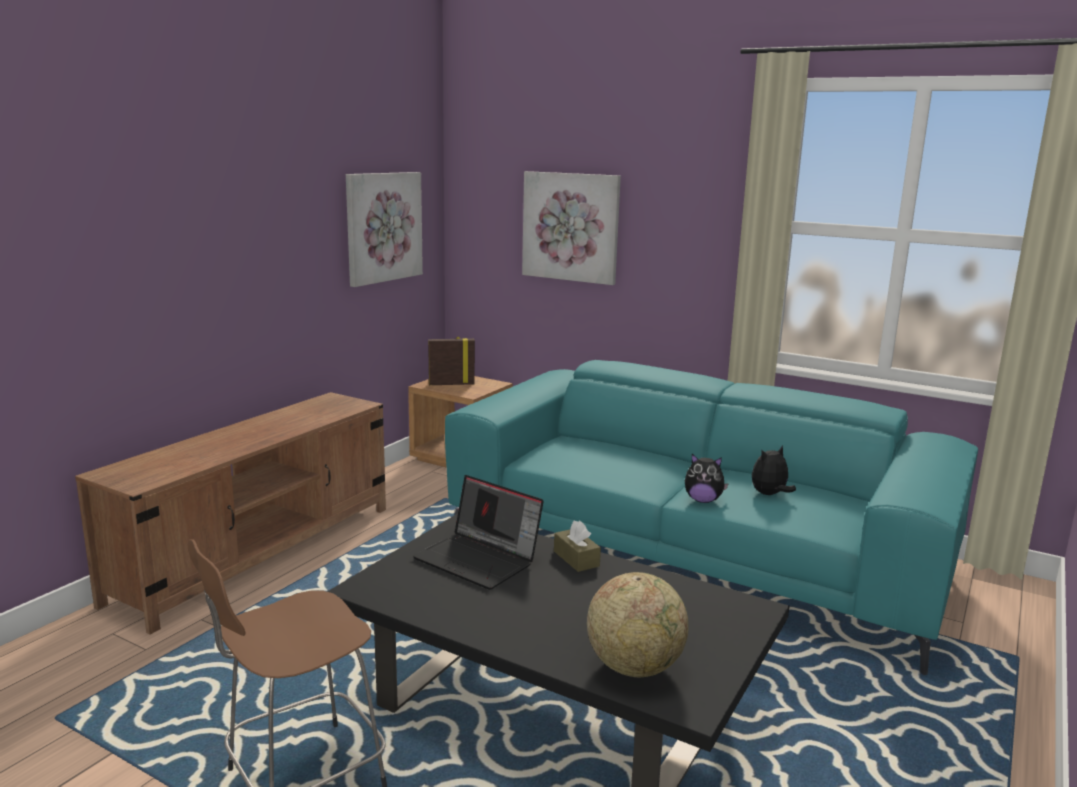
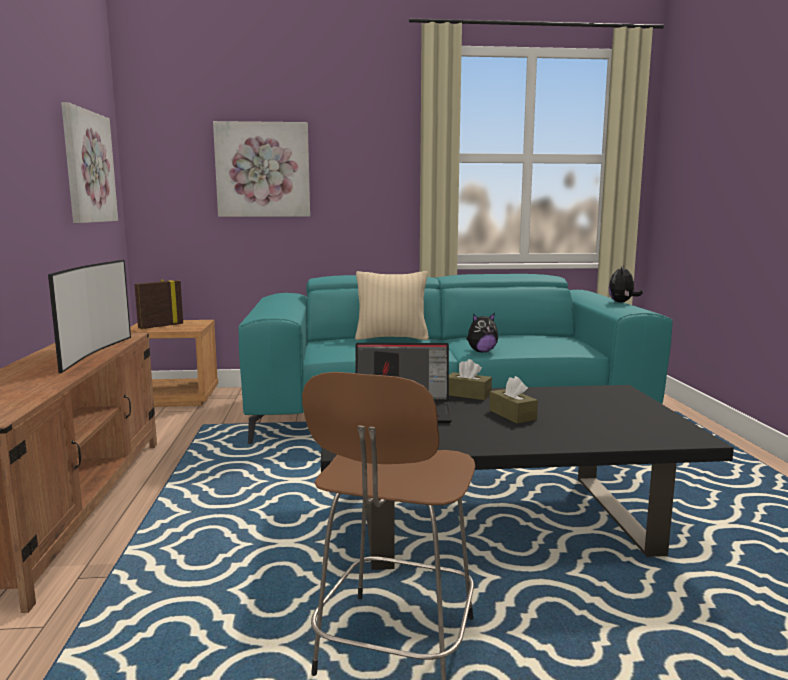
camera: 35 degrees left, 5 degrees down
globe [587,572,689,677] -> none
plush toy [752,445,796,495] -> plush toy moved to [609,265,643,303]
none -> television [48,260,131,373]
none -> beige pillow [355,271,429,340]
none -> brown tissue box [489,376,538,424]

